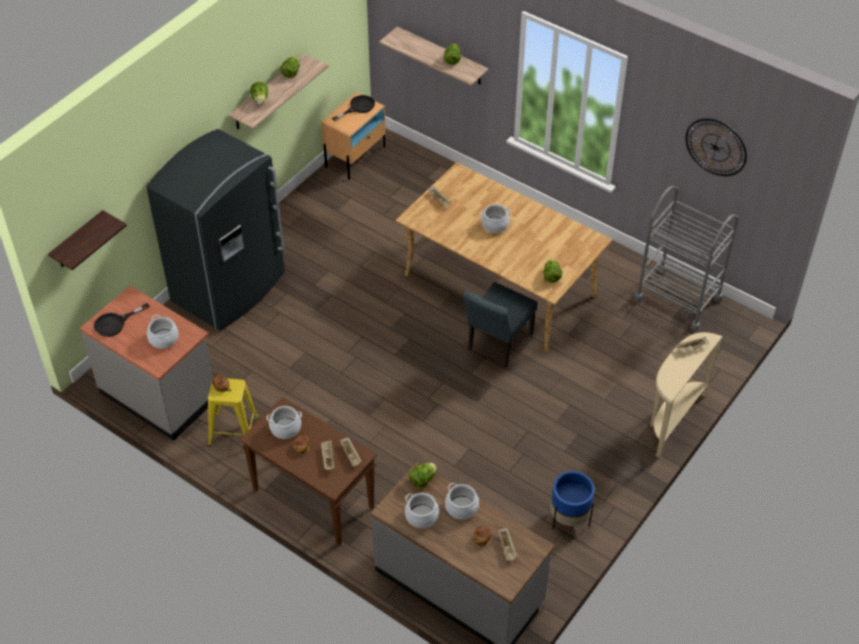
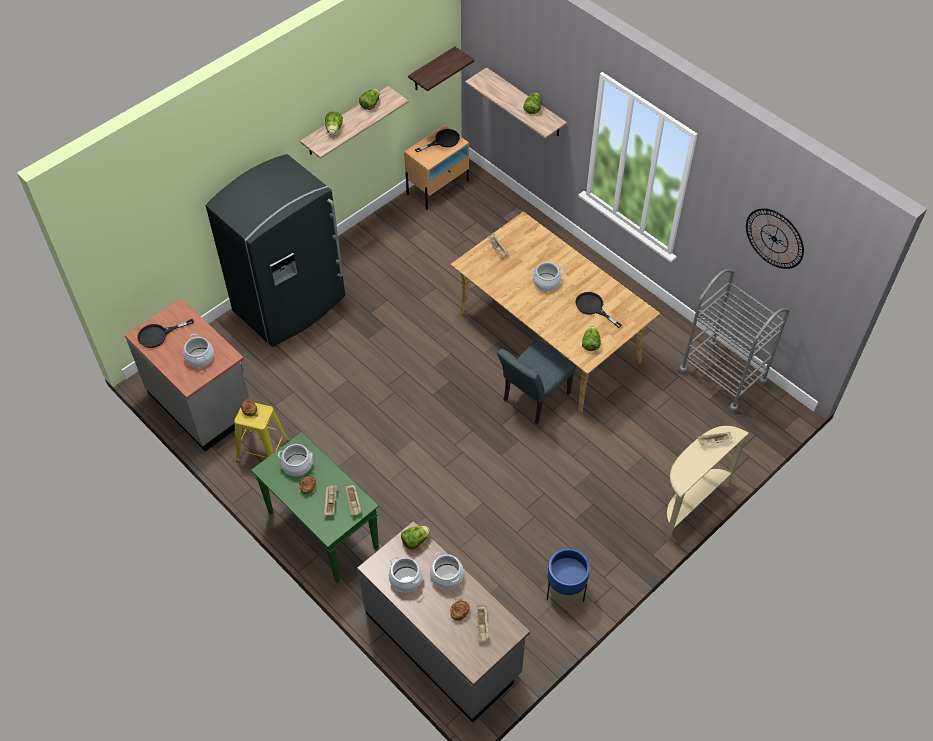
camera: 10 degrees right, 5 degrees up
shelf [48,210,127,270] -> shelf moved to [408,47,474,91]
brown console table [239,397,377,546] -> green console table [251,432,379,583]
none -> black frying pan [575,292,622,328]

